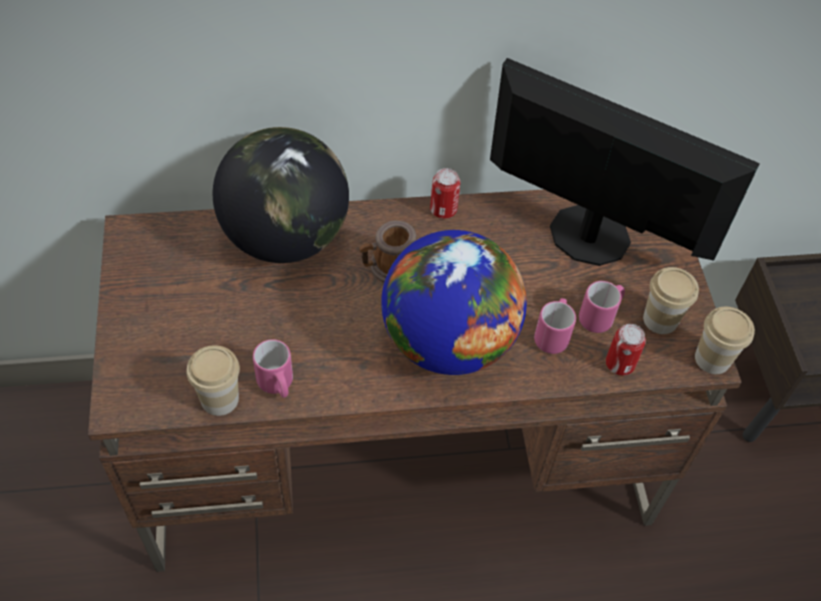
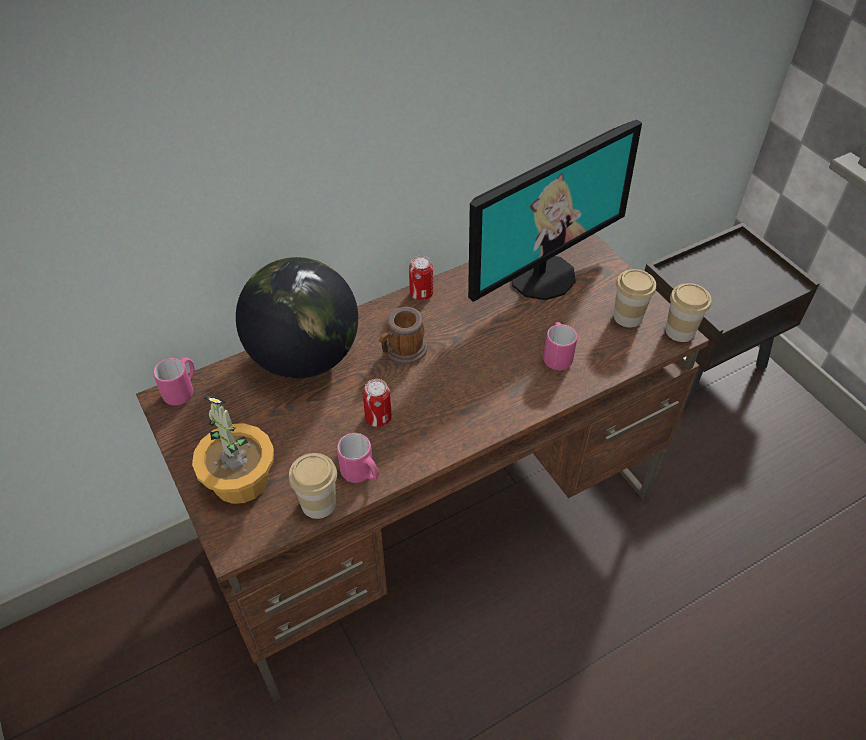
camera: 20 degrees left, 5 degrees down
globe [381,230,527,375] -> none
monitor [490,58,760,266] -> monitor turned 135 degrees clockwise [468,119,642,302]
pink mug [579,281,625,333] -> pink mug moved to [153,358,195,405]
can [606,324,646,375] -> can moved to [363,379,392,427]
none -> potted plant [192,396,274,504]

